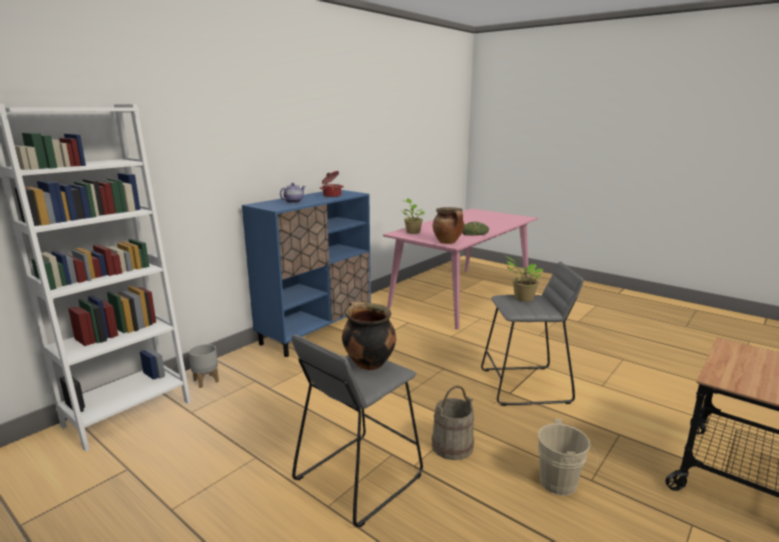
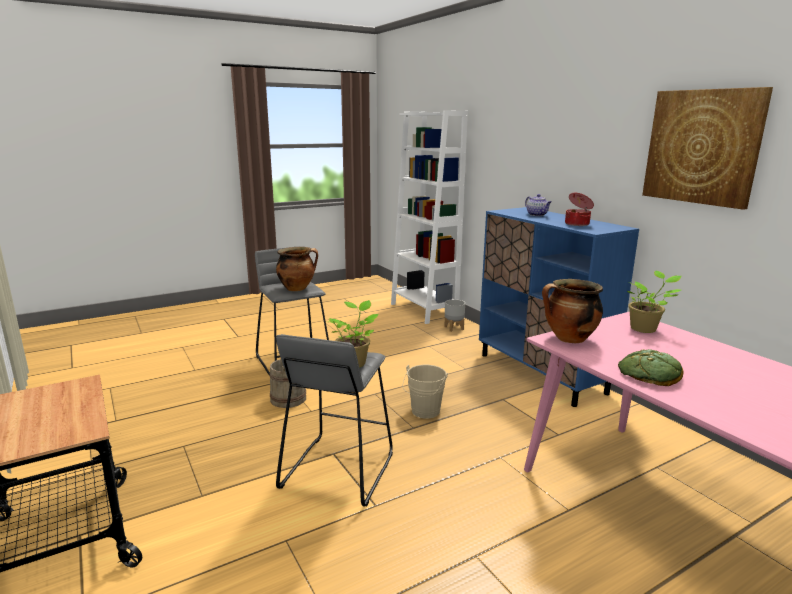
camera: 110 degrees right, 0 degrees up
beige bucket [538,419,598,496] -> beige bucket moved to [403,365,448,419]
none -> picture [642,87,773,210]

